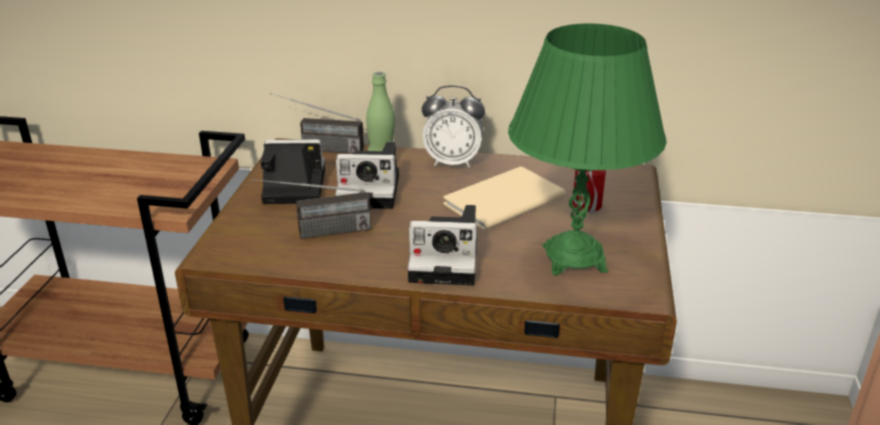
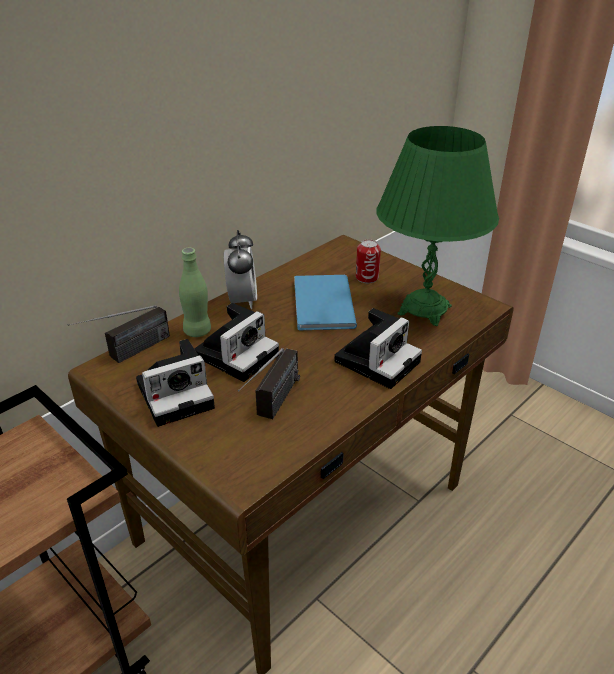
camera: 55 degrees left, 5 degrees up
camera [261,139,325,204] -> camera turned 150 degrees counterclockwise [136,339,215,427]
alarm clock [422,85,485,168] -> alarm clock turned 45 degrees counterclockwise [224,230,257,309]
beige book [443,167,566,230] -> blue book [294,275,357,330]

